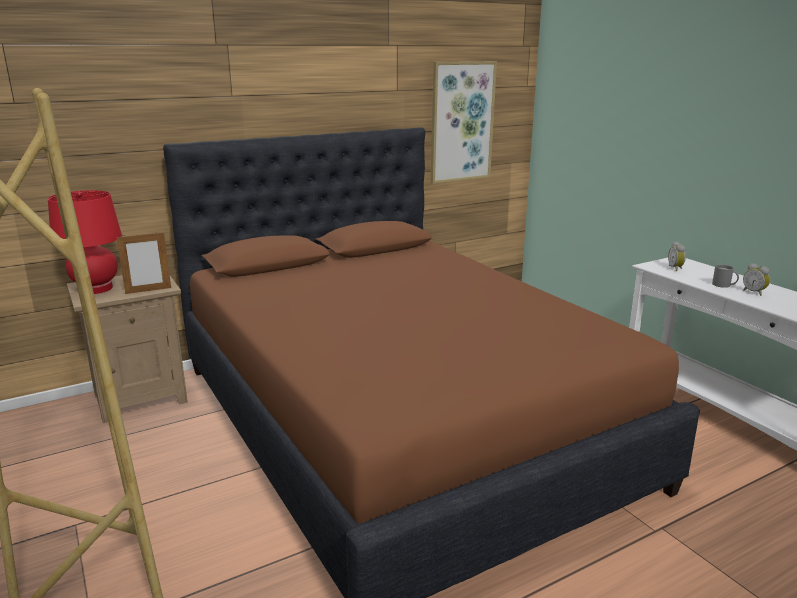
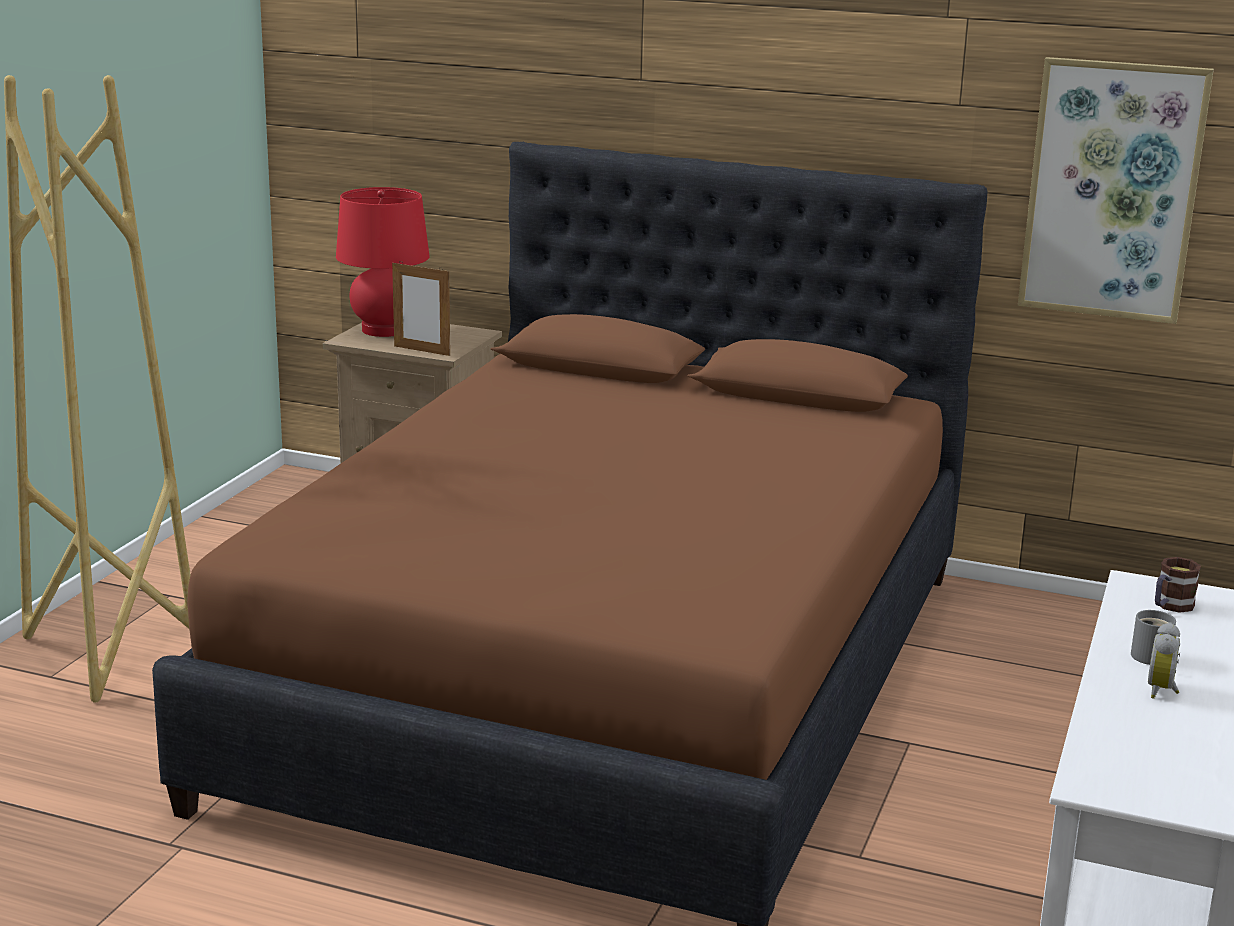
camera: 50 degrees right, 0 degrees up
alarm clock [668,242,686,271] -> mug [1155,557,1201,613]

